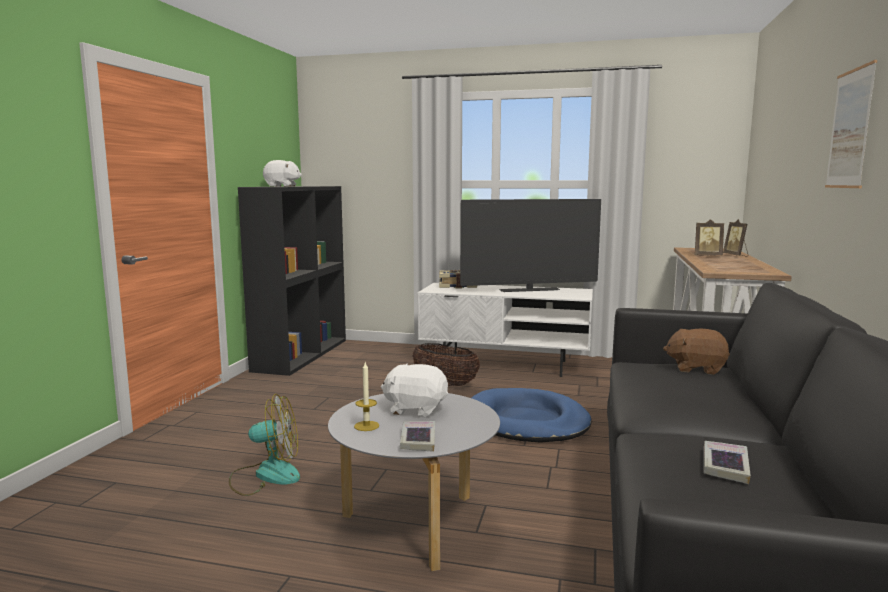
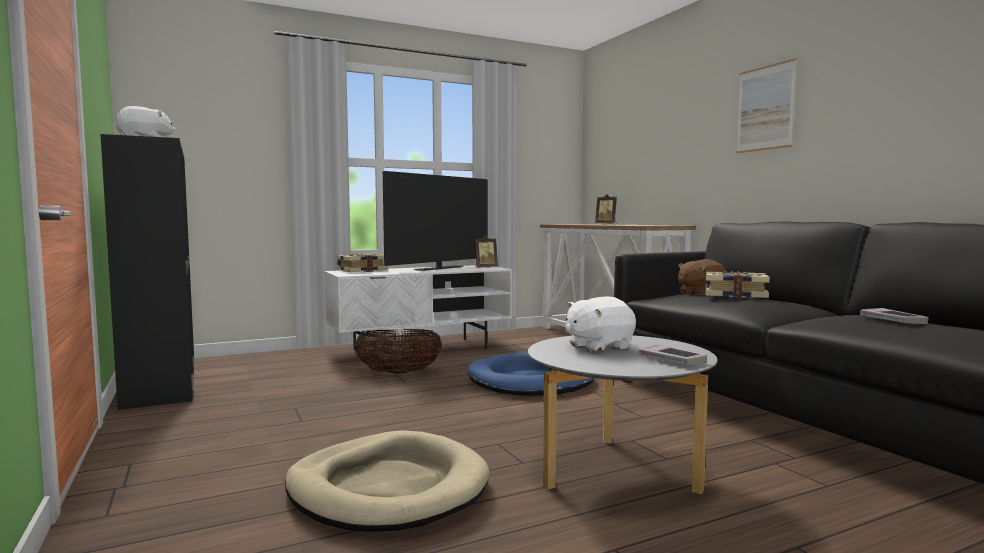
camera: 40 degrees left, 5 degrees down
fan [229,394,300,496] -> beige dog bed [285,431,490,532]
candle [354,362,379,431] -> none
picture frame [695,219,724,256] -> picture frame moved to [475,236,498,268]
none -> book [705,271,770,298]

